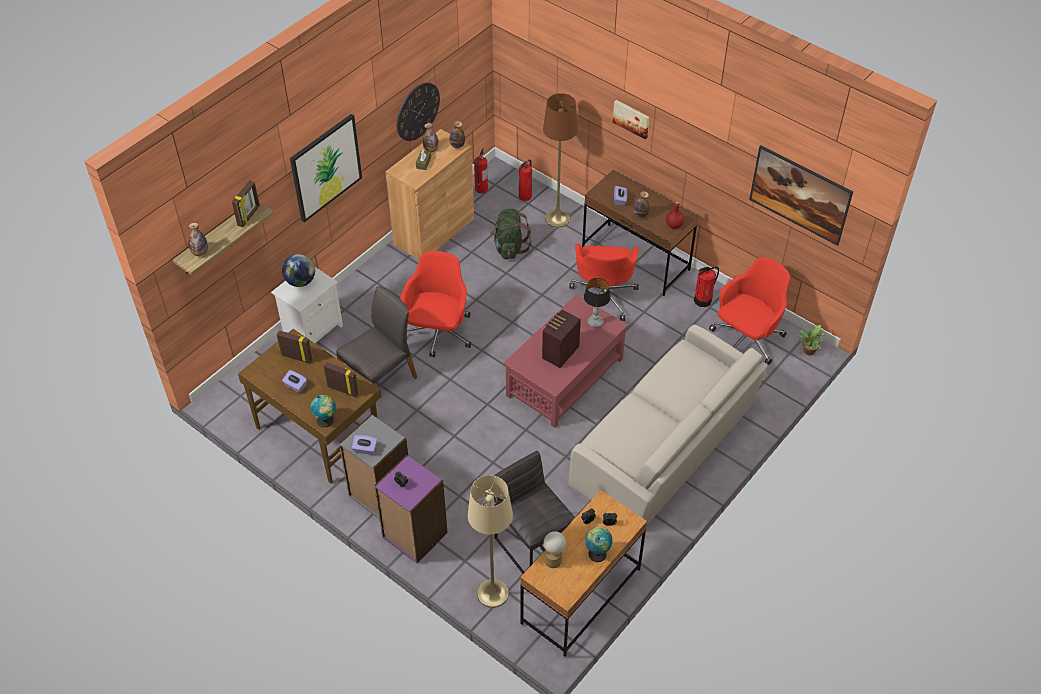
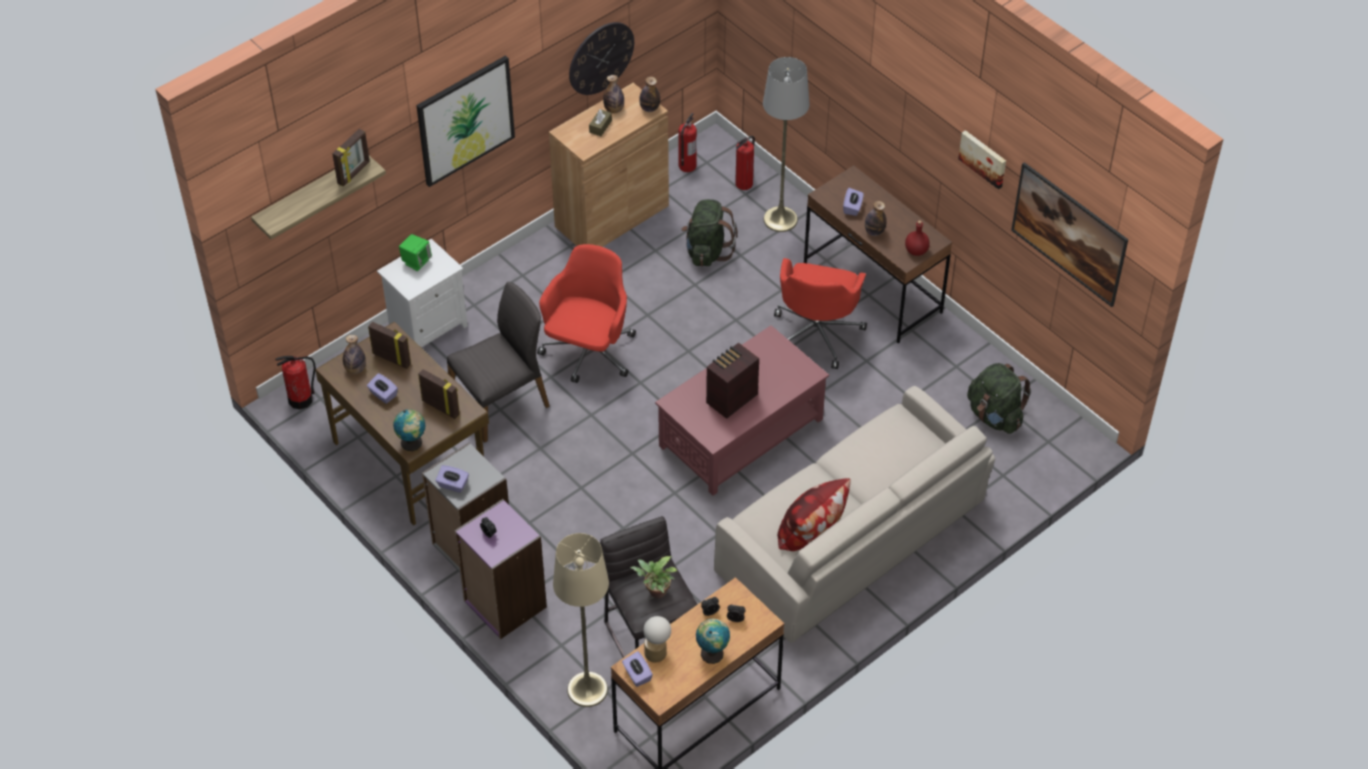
camera: 10 degrees right, 0 degrees up
bottle [188,223,208,256] -> bottle moved to [343,335,366,374]
globe [282,254,315,287] -> green speaker [399,234,432,271]
brown floor lamp [543,93,578,227] -> grey floor lamp [763,57,810,232]
table lamp [584,278,611,328] -> none
picture [613,100,649,139] -> picture moved to [958,130,1006,189]
fire extinguisher [694,266,719,307] -> fire extinguisher moved to [275,356,316,409]
red office chair [709,257,790,365] -> green backpack [967,363,1031,434]
potted plant [797,325,825,356] -> potted plant moved to [630,556,678,598]
none -> purple tissue box [622,651,653,687]
none -> pillow [777,478,850,551]

